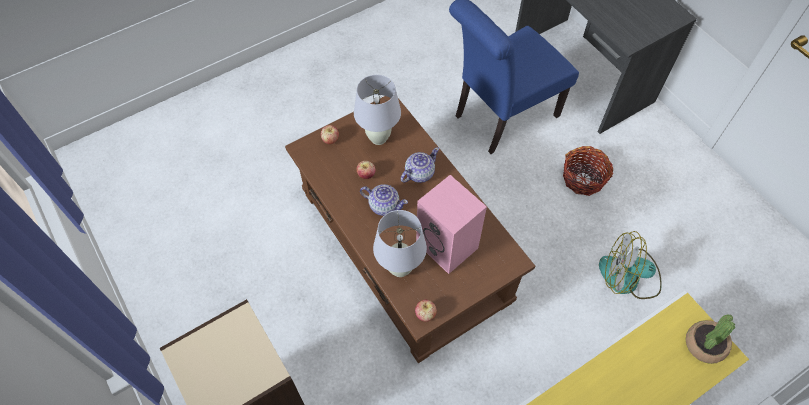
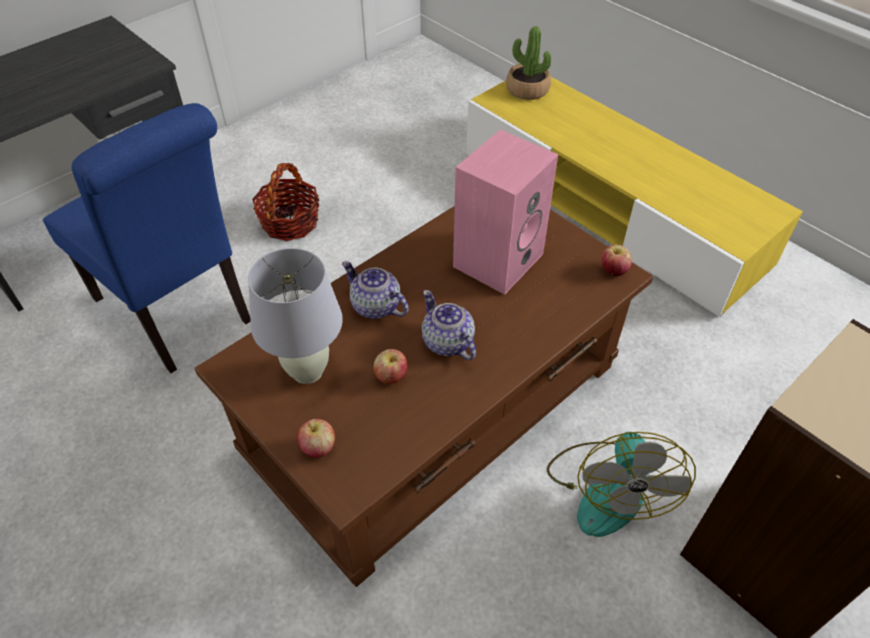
camera: 100 degrees left, 10 degrees down
teapot [360,184,408,216] -> teapot turned 45 degrees counterclockwise [422,290,476,360]
white table lamp [373,210,427,277] -> none
fan [599,231,662,299] -> fan moved to [547,432,696,537]

